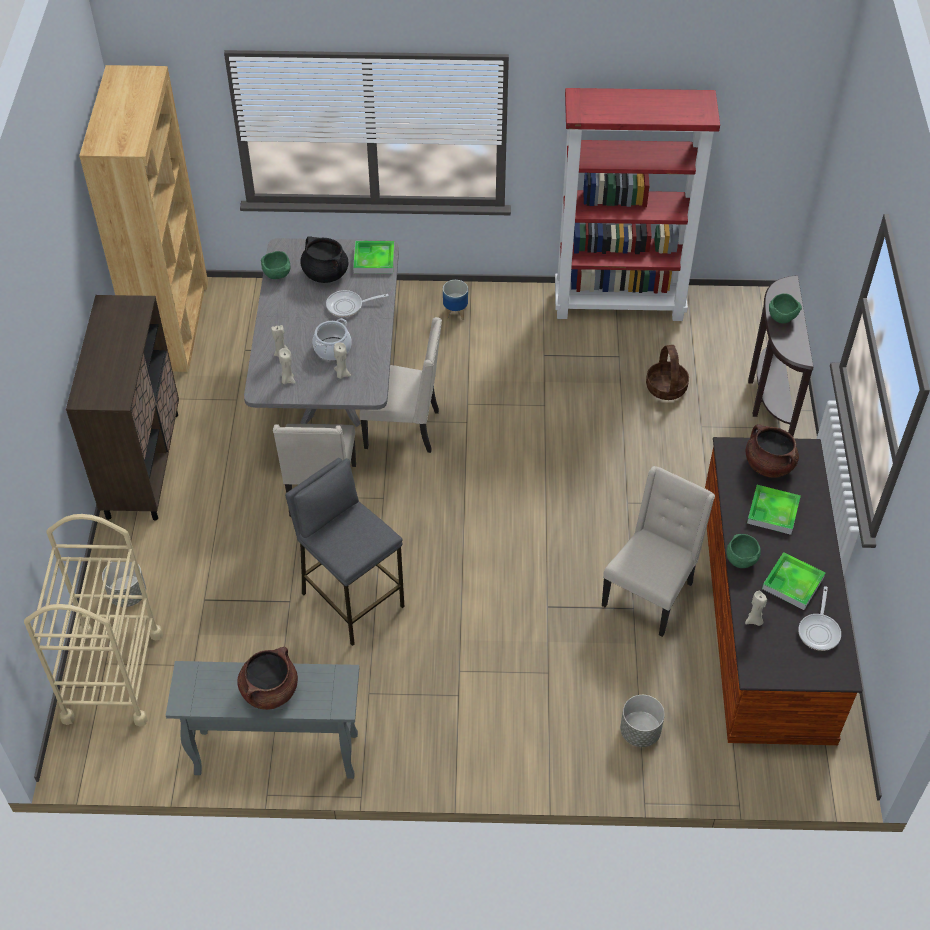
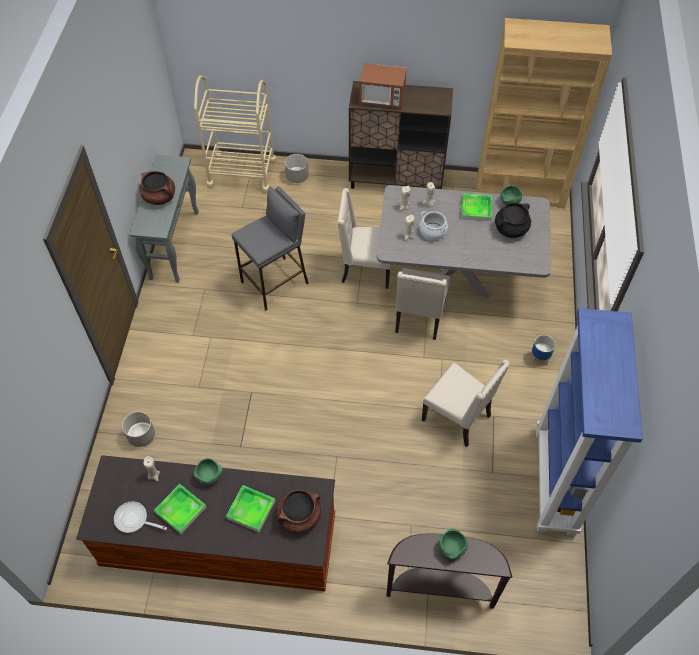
camera: 95 degrees right, 5 degrees up
frying pan [326,290,389,317] -> none
tray [353,241,394,274] -> tray moved to [462,193,492,221]
red bookcase [555,88,720,321] -> blue bookcase [536,308,643,536]
beige chair [602,466,715,637] -> beige chair moved to [422,360,510,447]
basket [646,345,689,400] -> none
none -> microwave [359,63,407,108]

